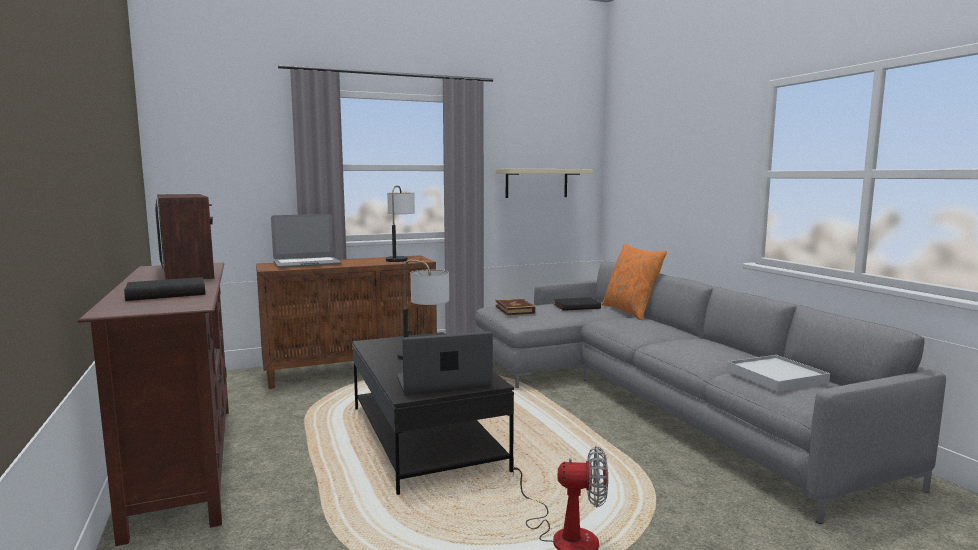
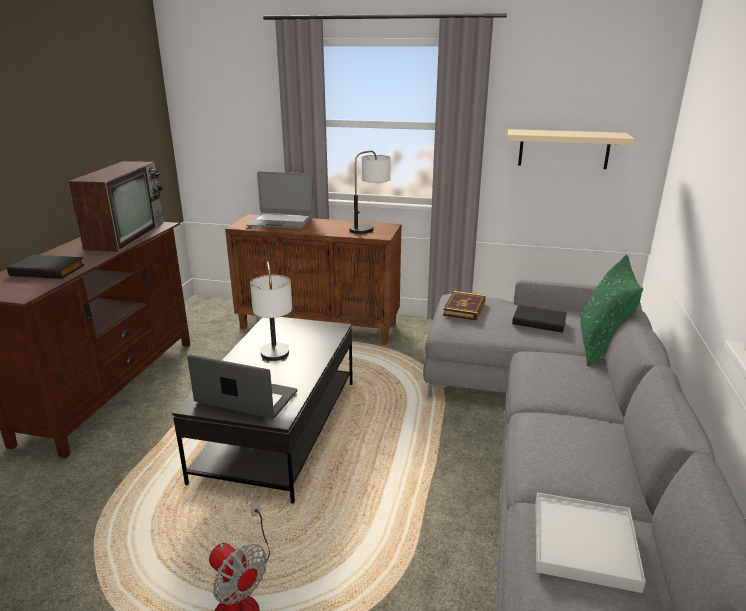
camera: 35 degrees right, 15 degrees up
orange pillow [602,244,667,320] -> green pillow [580,255,643,367]

